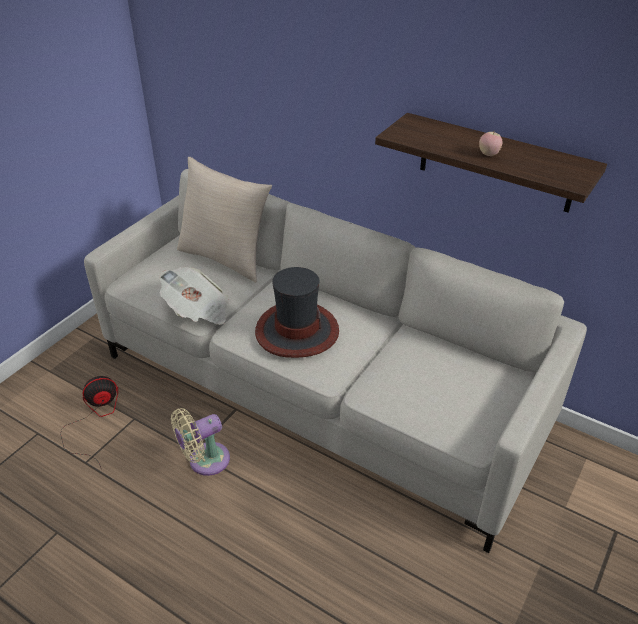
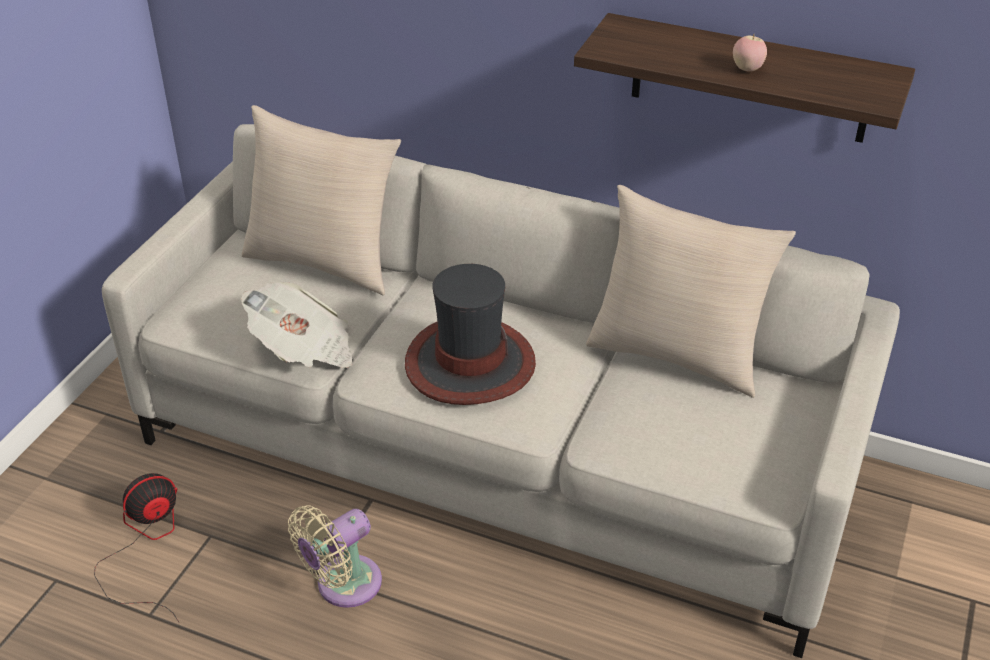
camera: 10 degrees left, 0 degrees up
none -> beige pillow [586,185,796,398]

